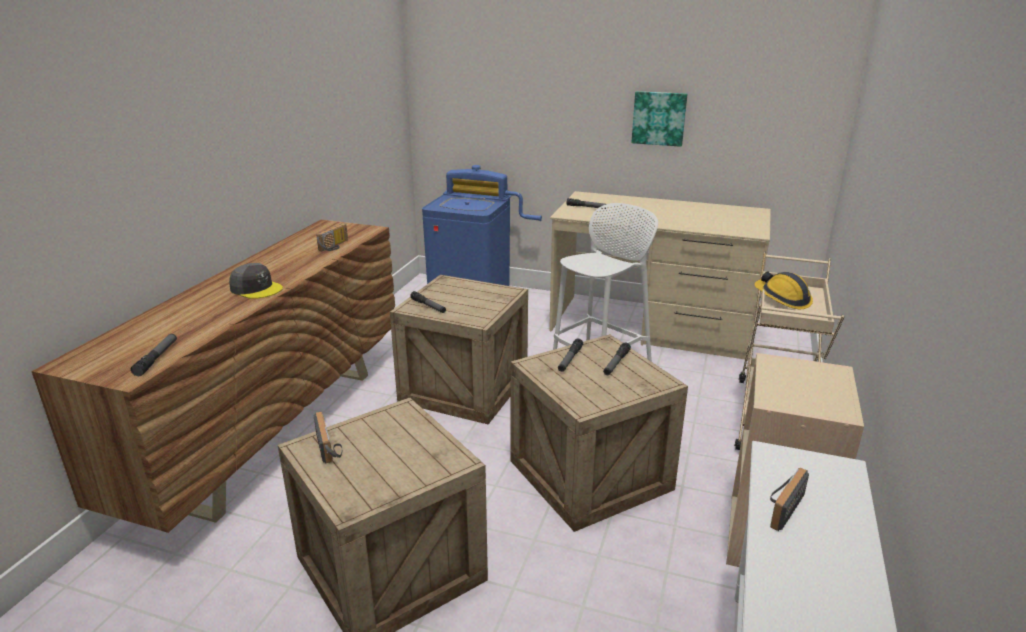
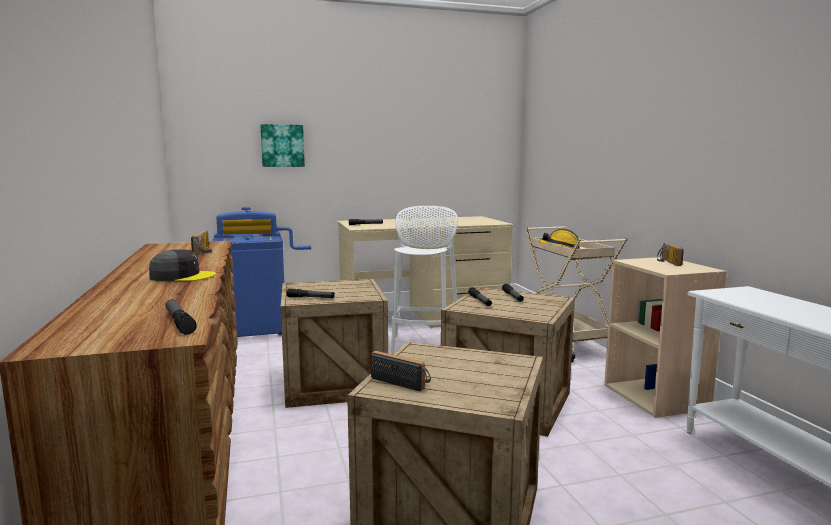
camera: 35 degrees left, 15 degrees down
picture [632,91,688,147] -> picture moved to [260,124,305,167]
radio [770,468,809,531] -> radio moved to [657,243,684,266]

